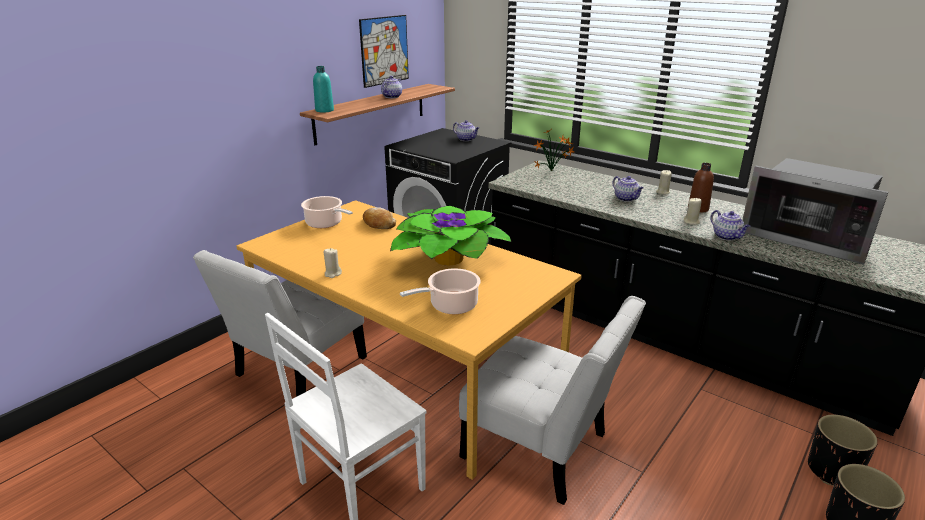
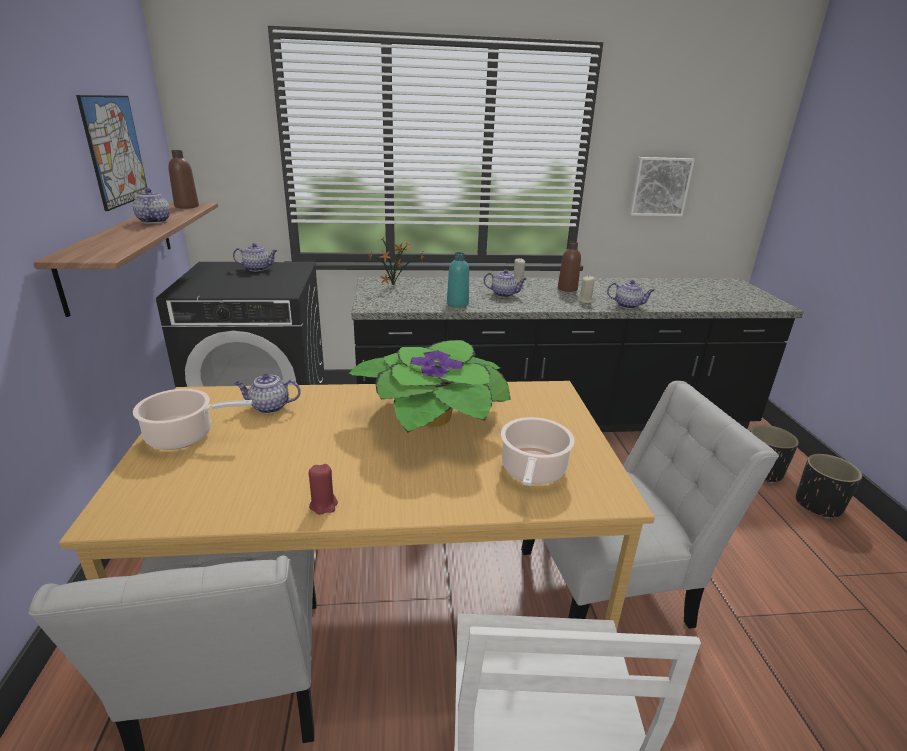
camera: 45 degrees left, 0 degrees up
turquoise bottle [313,66,334,113] -> turquoise bottle moved to [447,252,469,307]
beige candle [324,248,342,278] -> red candle [309,464,338,515]
bread [363,207,396,229] -> teapot [234,373,301,414]
microwave [743,158,888,265] -> none
none -> brown bottle [168,150,199,209]
none -> picture [629,157,695,216]

